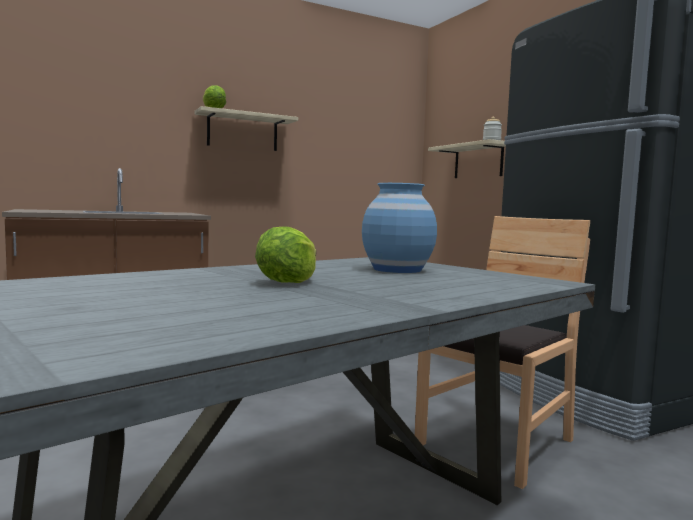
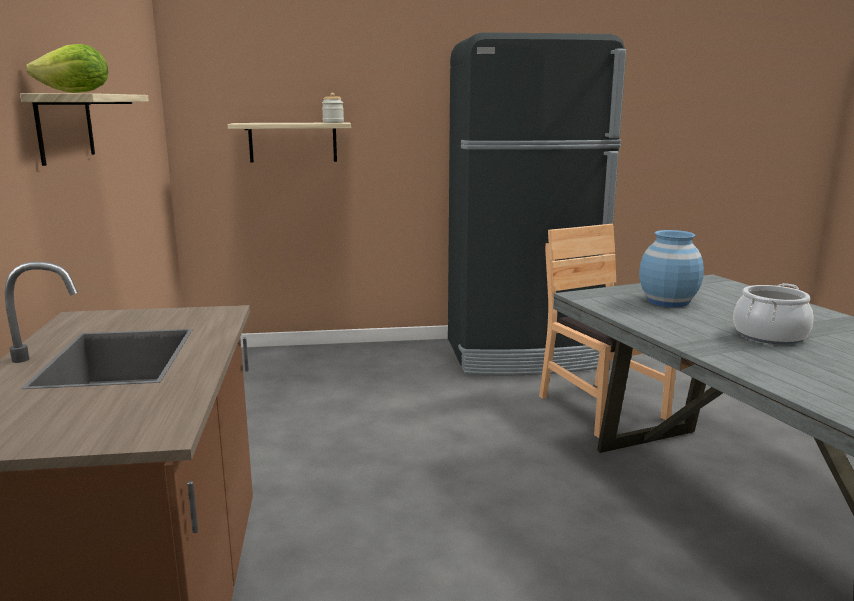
camera: 70 degrees left, 10 degrees up
lettuce [255,226,316,283] -> cooking pot [733,283,813,345]

